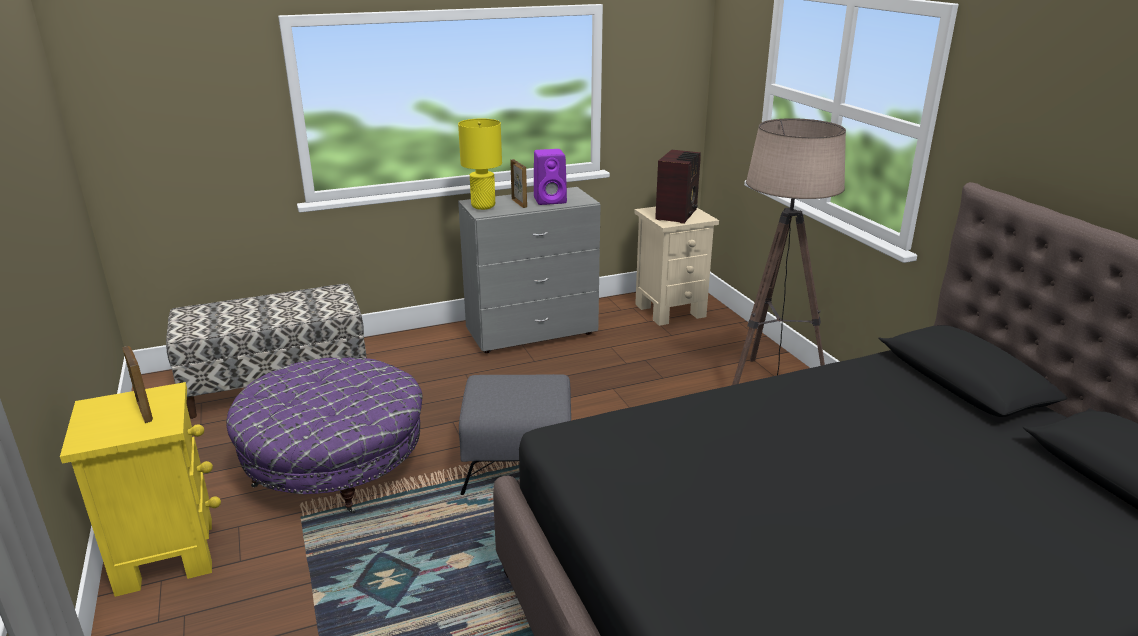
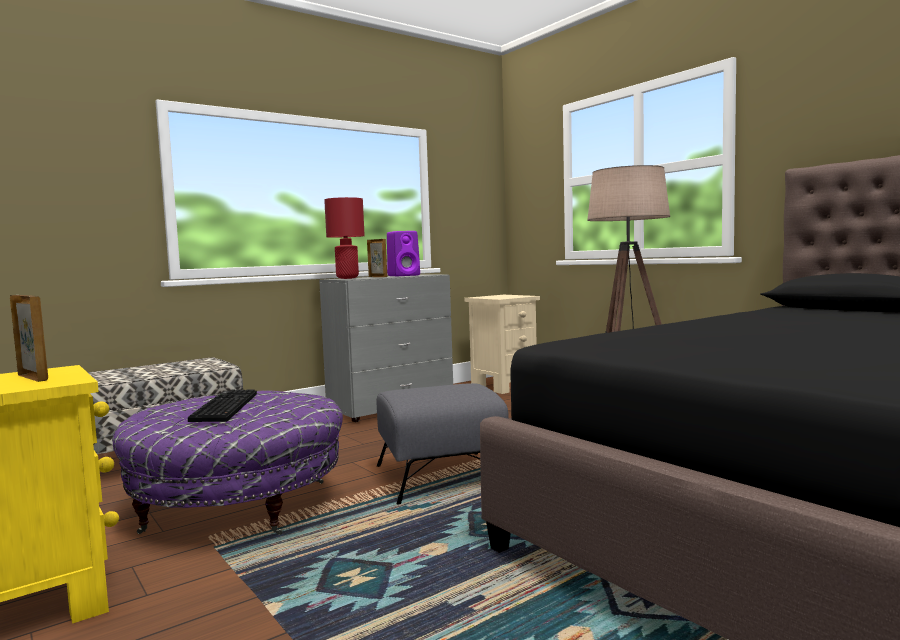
camera: 15 degrees left, 20 degrees down
yellow table lamp [458,119,502,210] -> red table lamp [324,197,365,279]
radio [655,150,701,224] -> none
none -> keyboard [188,390,257,422]

